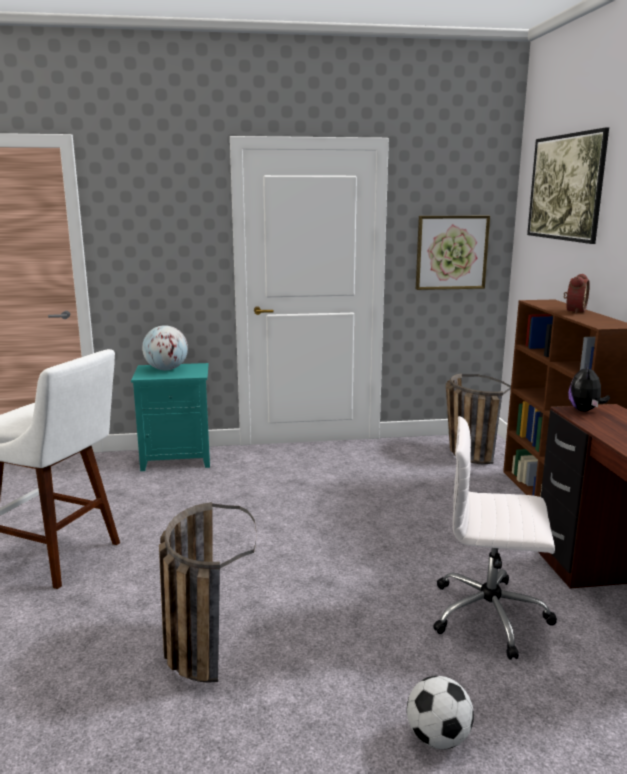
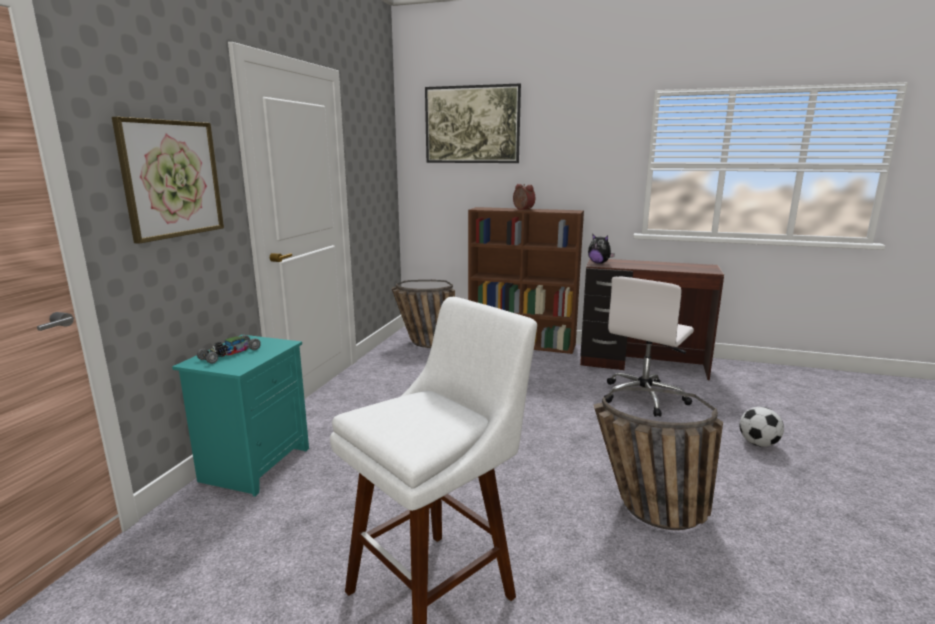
camera: 65 degrees left, 0 degrees up
globe [142,325,188,370] -> toy car [197,335,261,364]
picture [416,216,490,290] -> picture moved to [112,117,224,244]

